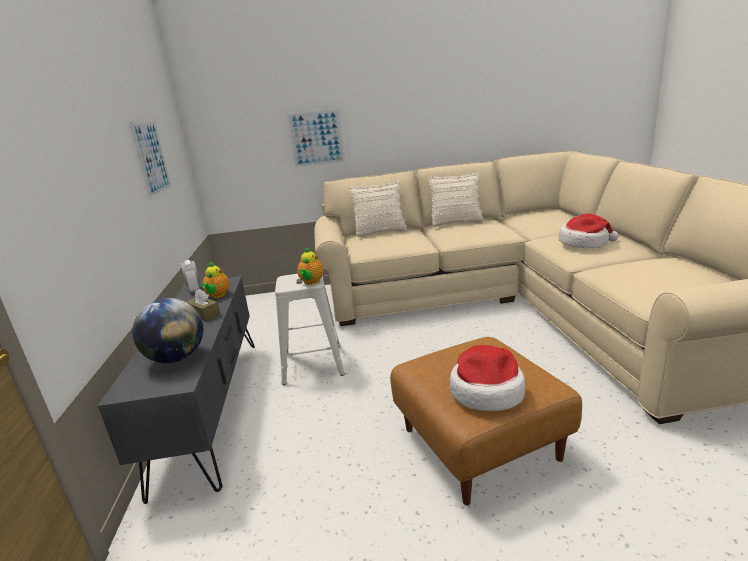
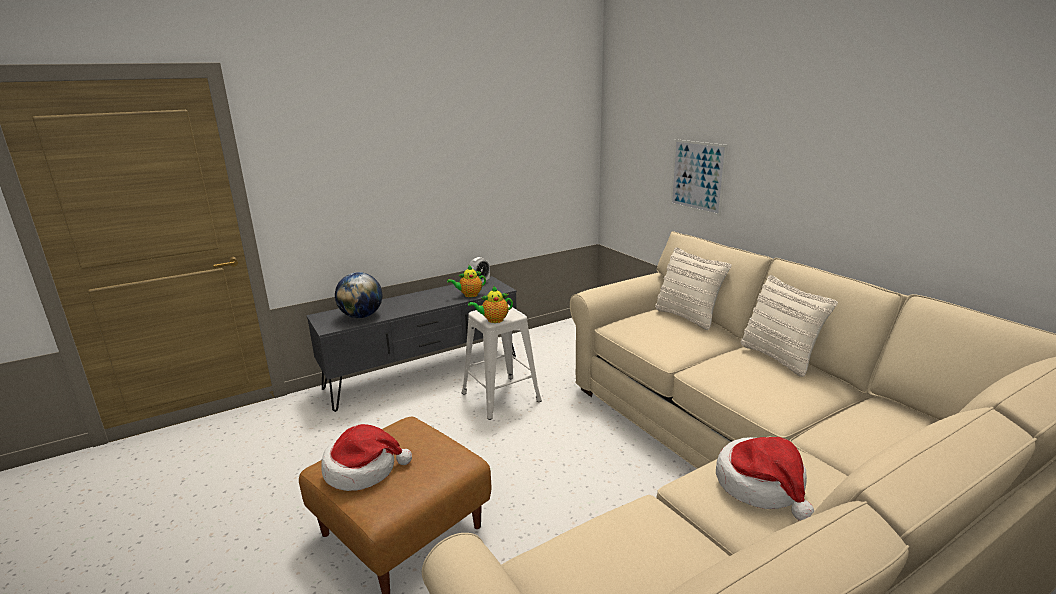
camera: 65 degrees right, 0 degrees up
picture [129,120,172,199] -> none
brown tissue box [187,289,221,321] -> none

